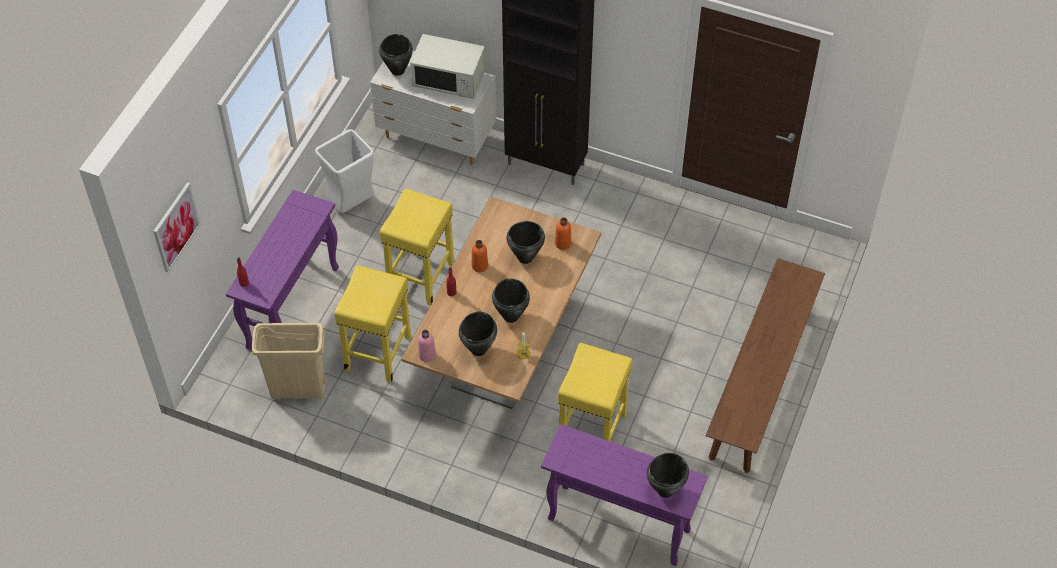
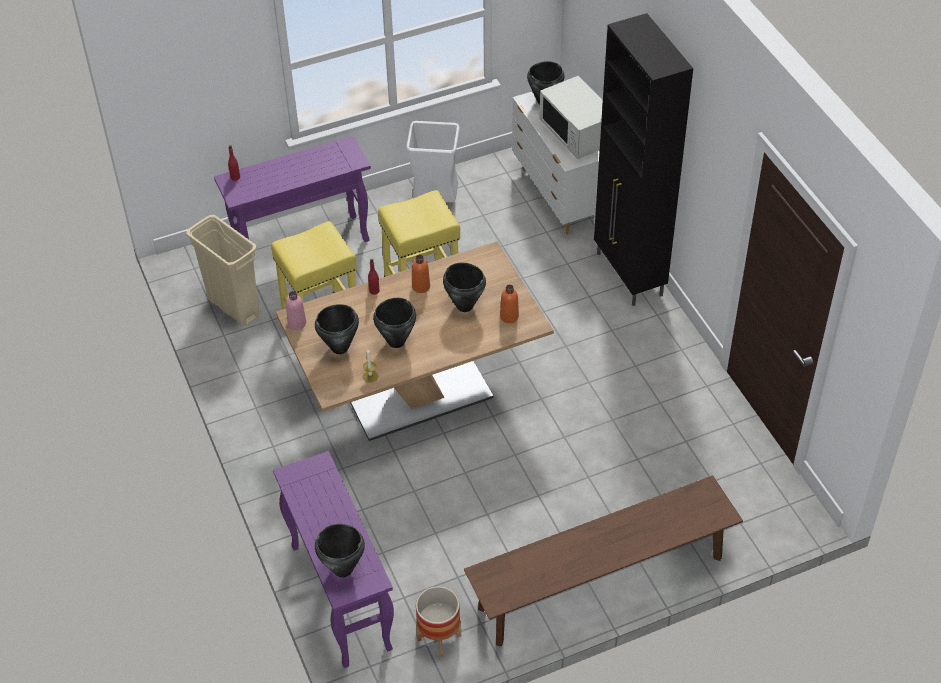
camera: 45 degrees right, 5 degrees down
picture [154,182,201,273] -> none
yellow stool [558,343,632,441] -> none
none -> planter [416,586,461,657]

